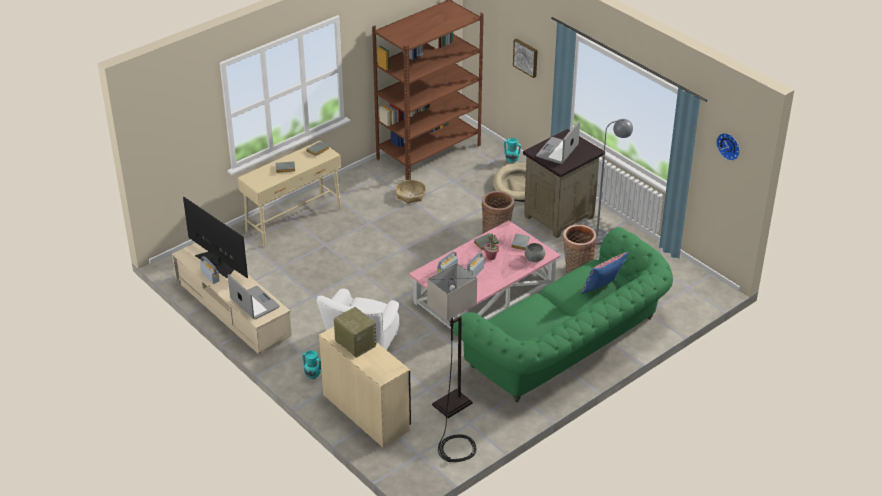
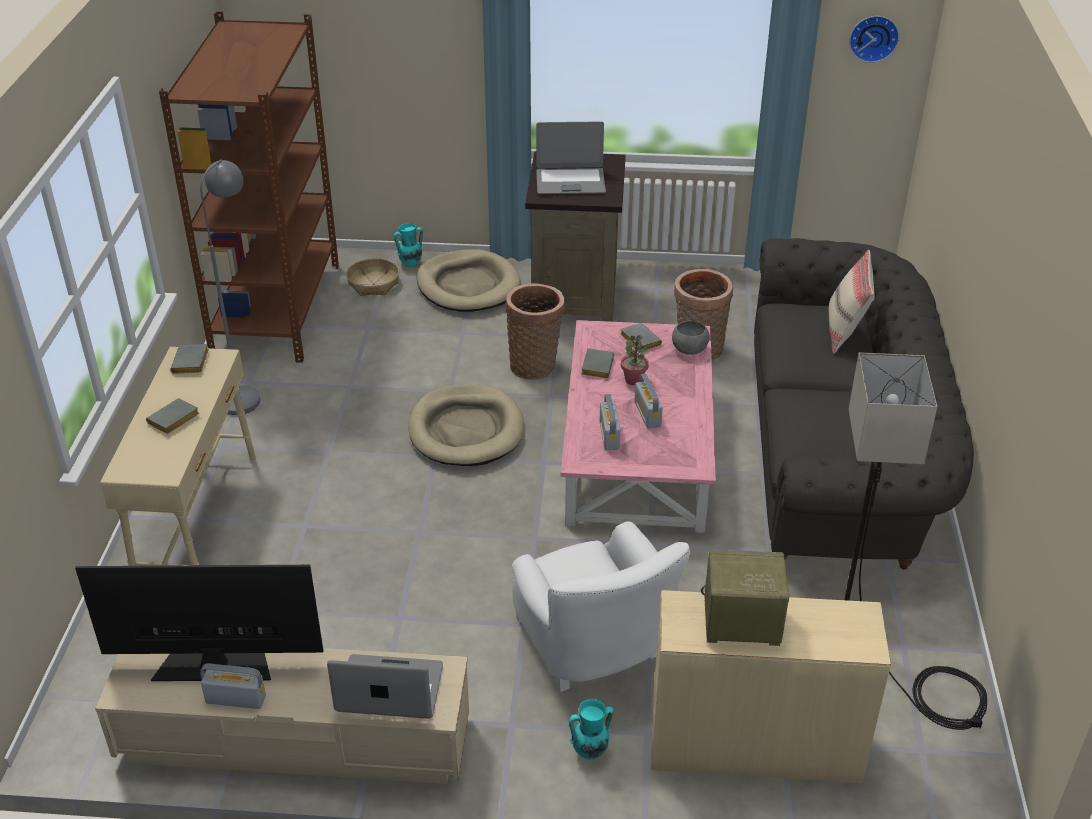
camera: 45 degrees left, 0 degrees up
basket [395,180,426,204] -> basket moved to [346,258,399,296]
green sofa [453,227,673,402] -> grey sofa [754,238,974,569]
picture [513,38,538,78] -> none
laptop [536,121,580,164] -> laptop turned 75 degrees counterclockwise [536,121,606,194]
blue pillow [581,252,629,294] -> beige pillow [829,250,875,354]
grey floor lamp [593,119,633,245] -> grey floor lamp moved to [200,159,260,415]
none -> beige dog bed [409,384,524,466]

